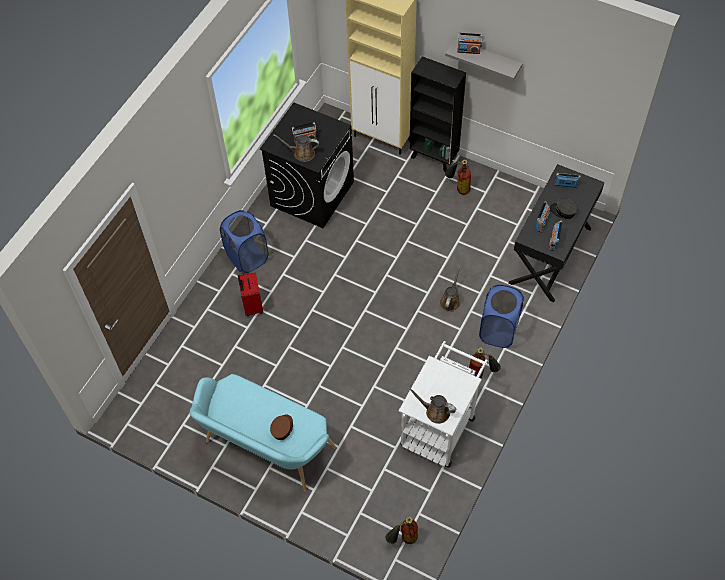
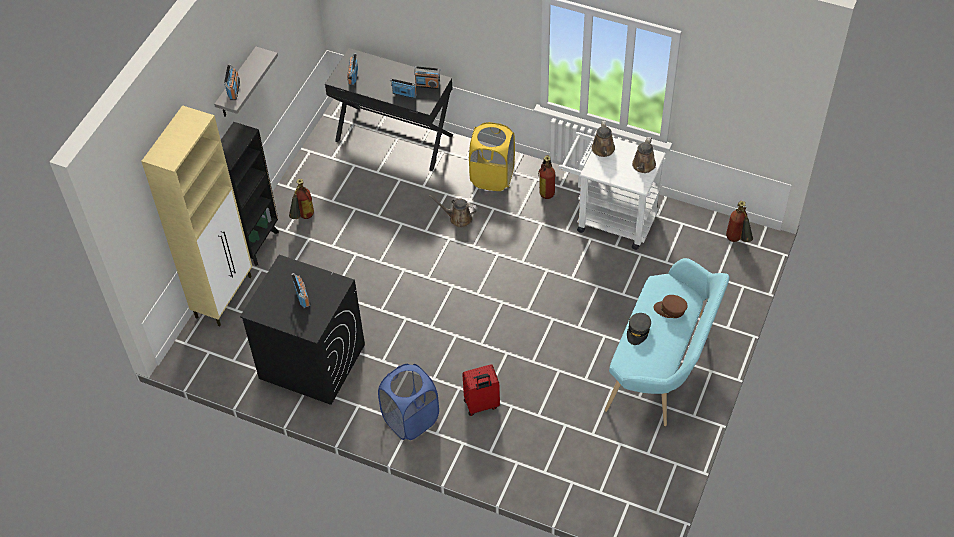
camera: 95 degrees left, 5 degrees down
brown watering can [273,134,319,162] -> brown watering can moved to [592,121,615,157]
blue laundry basket [479,285,524,348] -> yellow laundry basket [469,122,515,191]
grey cap [550,199,578,219] -> grey cap moved to [627,313,651,345]

